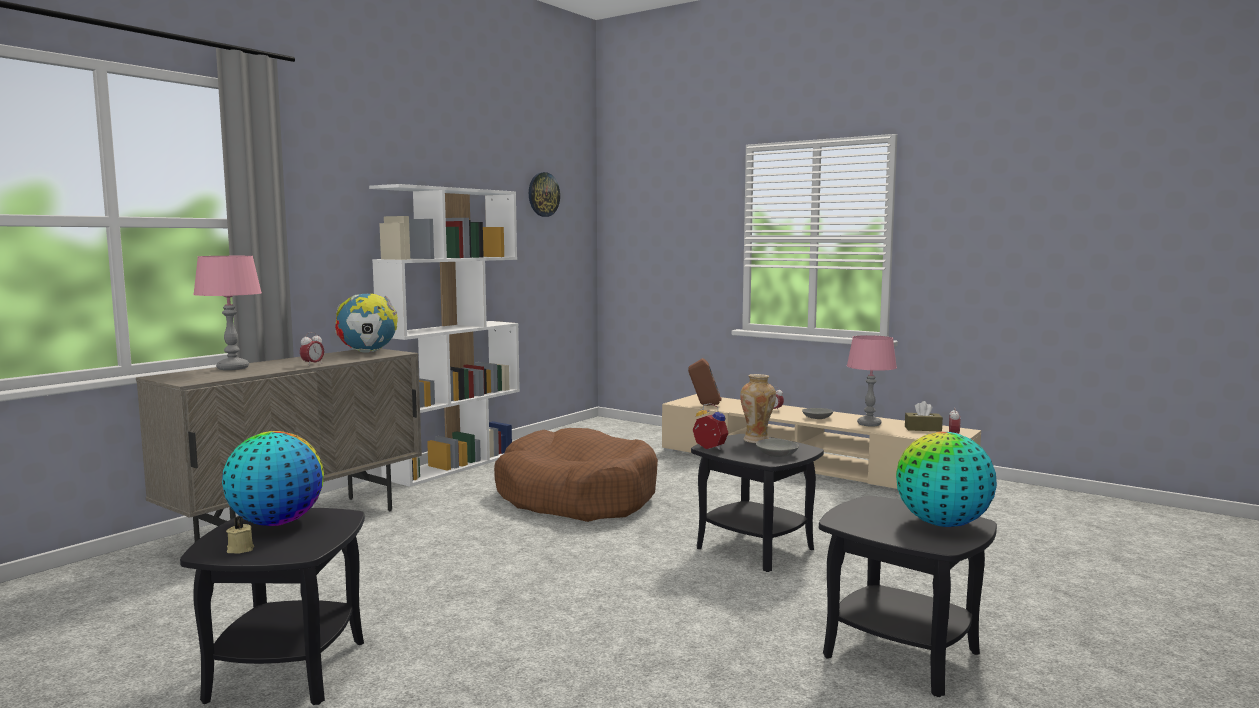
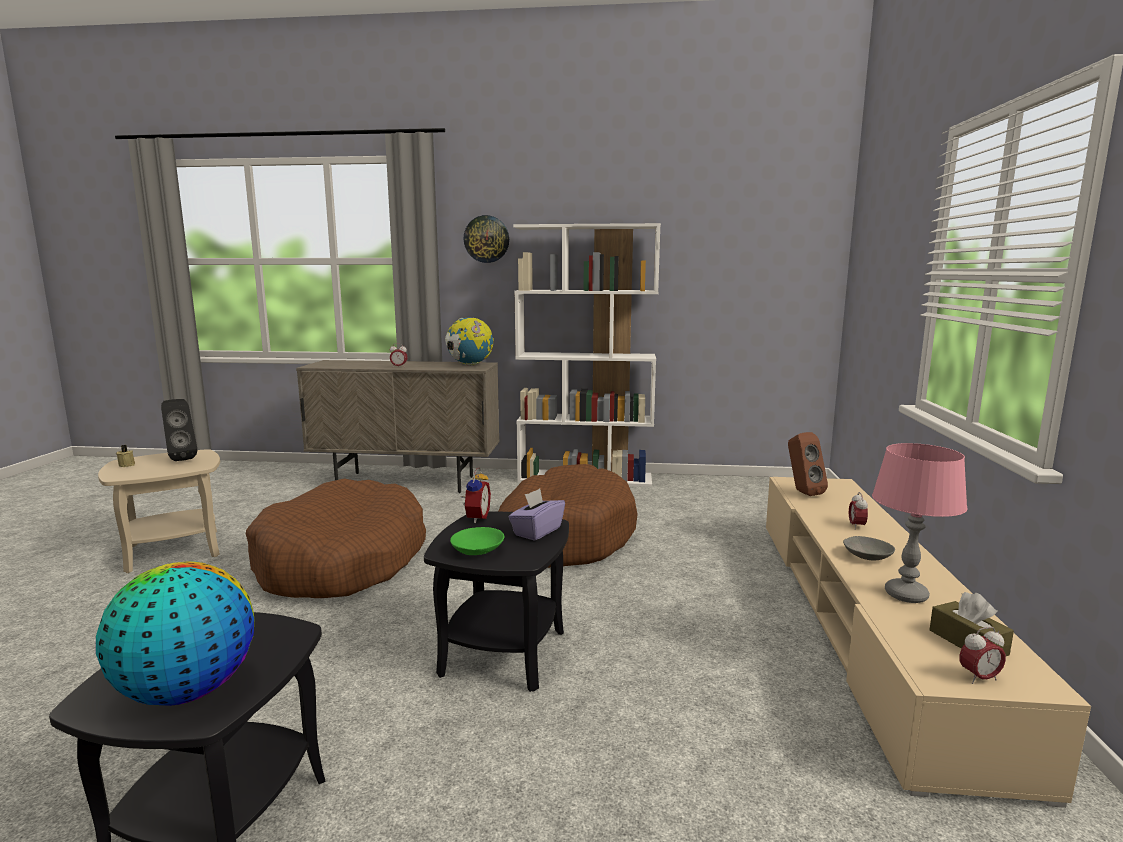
camera: 60 degrees right, 5 degrees up
black side table [180,508,365,705] -> beige side table [98,449,220,573]
pink table lamp [193,256,262,370] -> none
globe [222,431,324,526] -> black speaker [161,399,197,461]
wall clock [529,172,560,217] -> wall clock moved to [464,215,509,263]
vase [740,374,776,443] -> purple tissue box [509,488,565,541]
grey bowl [756,439,799,457] -> green bowl [450,527,504,555]
none -> brown dog bed [246,479,426,598]

